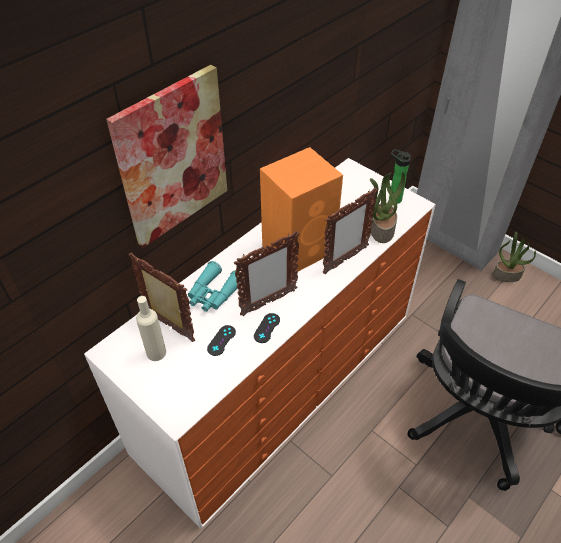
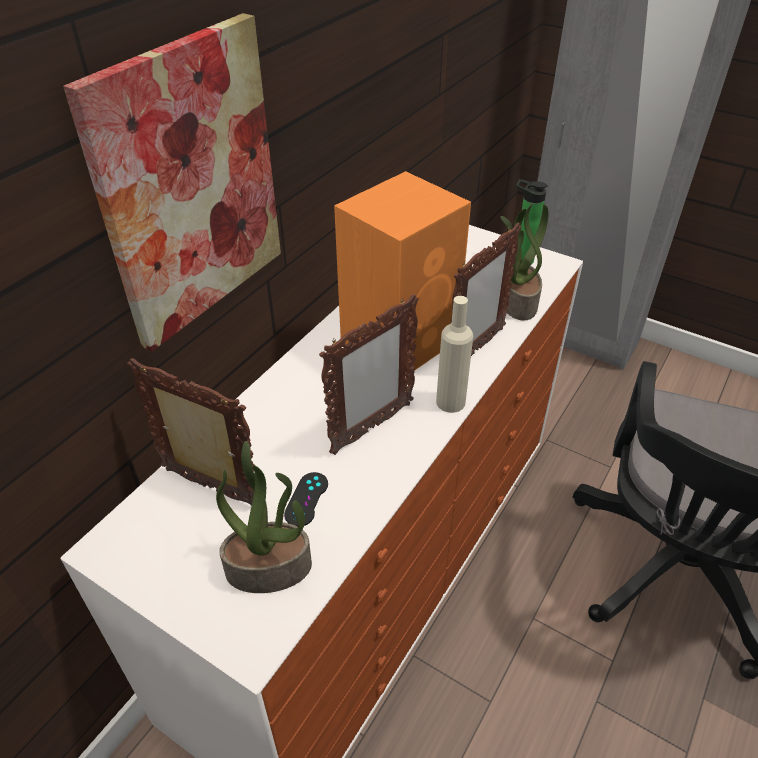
camera: 10 degrees left, 5 degrees down
beige bottle [136,296,166,361] -> beige bottle moved to [436,296,473,413]
turquoise binoculars [188,261,238,312] -> none
black game controller [254,313,280,343] -> none
potted plant [493,232,536,282] -> potted plant moved to [216,441,312,593]

